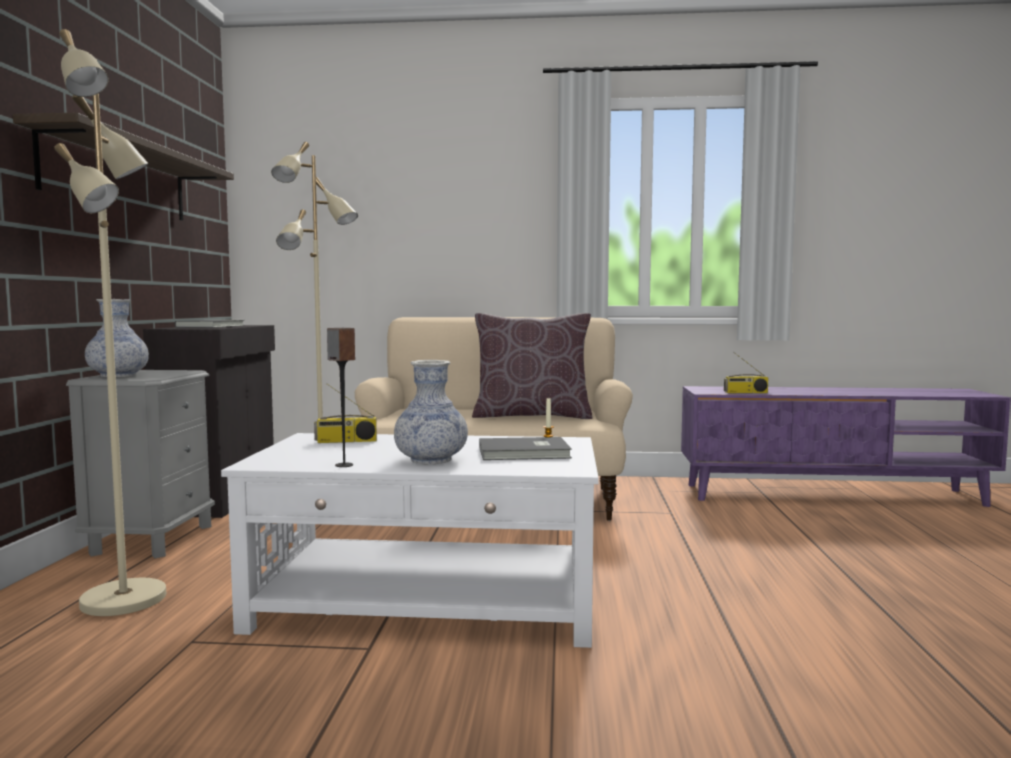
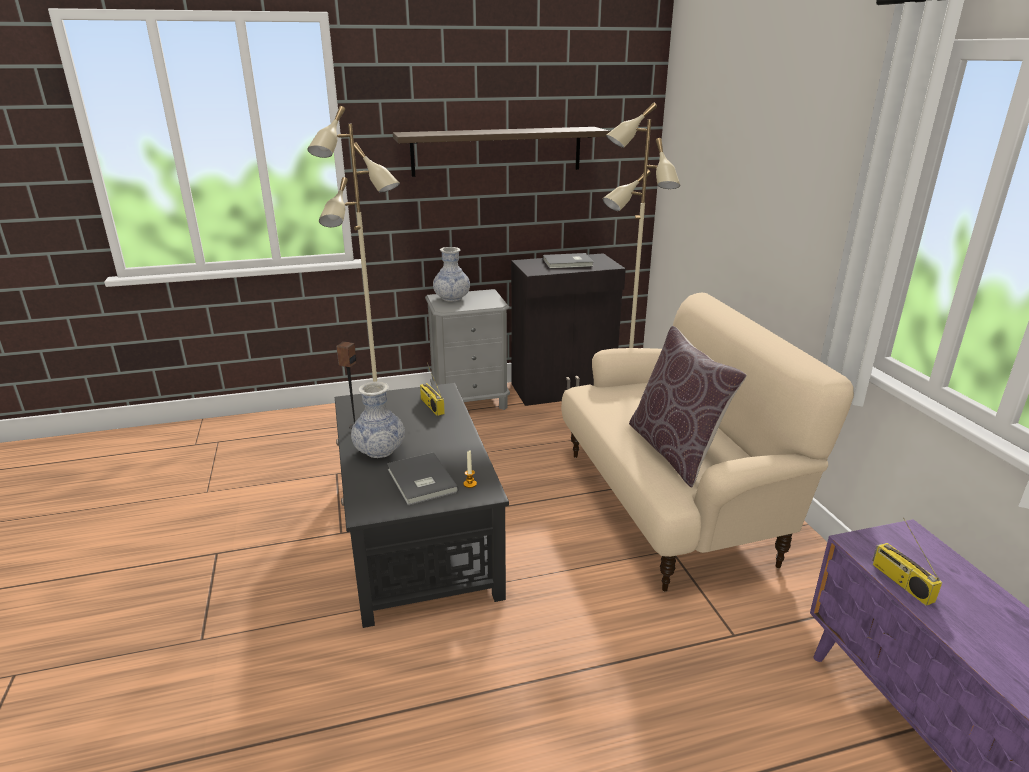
camera: 70 degrees right, 20 degrees up
white coffee table [221,433,599,648] -> black coffee table [335,383,509,628]

